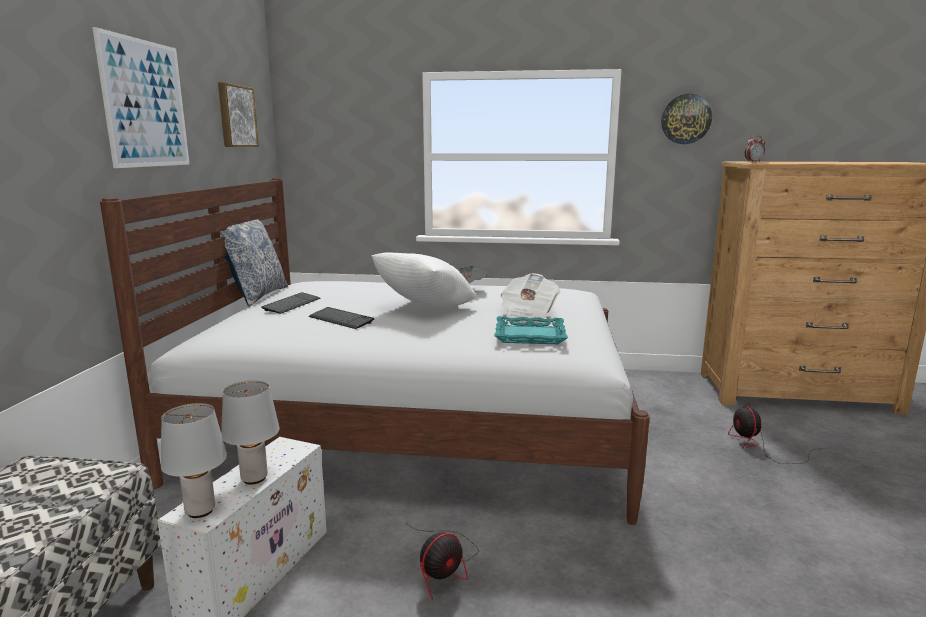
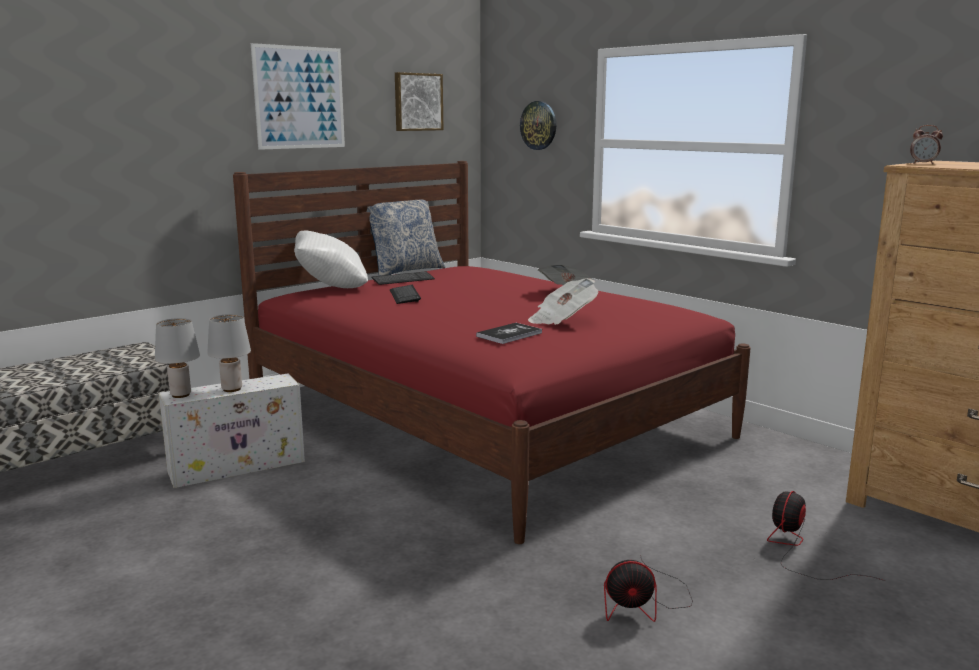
camera: 40 degrees right, 0 degrees up
white bed [100,178,650,525] -> red bed [233,161,751,544]
white pillow [371,252,477,308] -> white pillow moved to [294,230,368,288]
fan [407,523,479,599] -> fan moved to [604,555,693,622]
turquoise tray [494,316,568,344] -> book [476,323,542,344]
wall clock [661,94,712,144] -> wall clock moved to [520,101,556,150]

